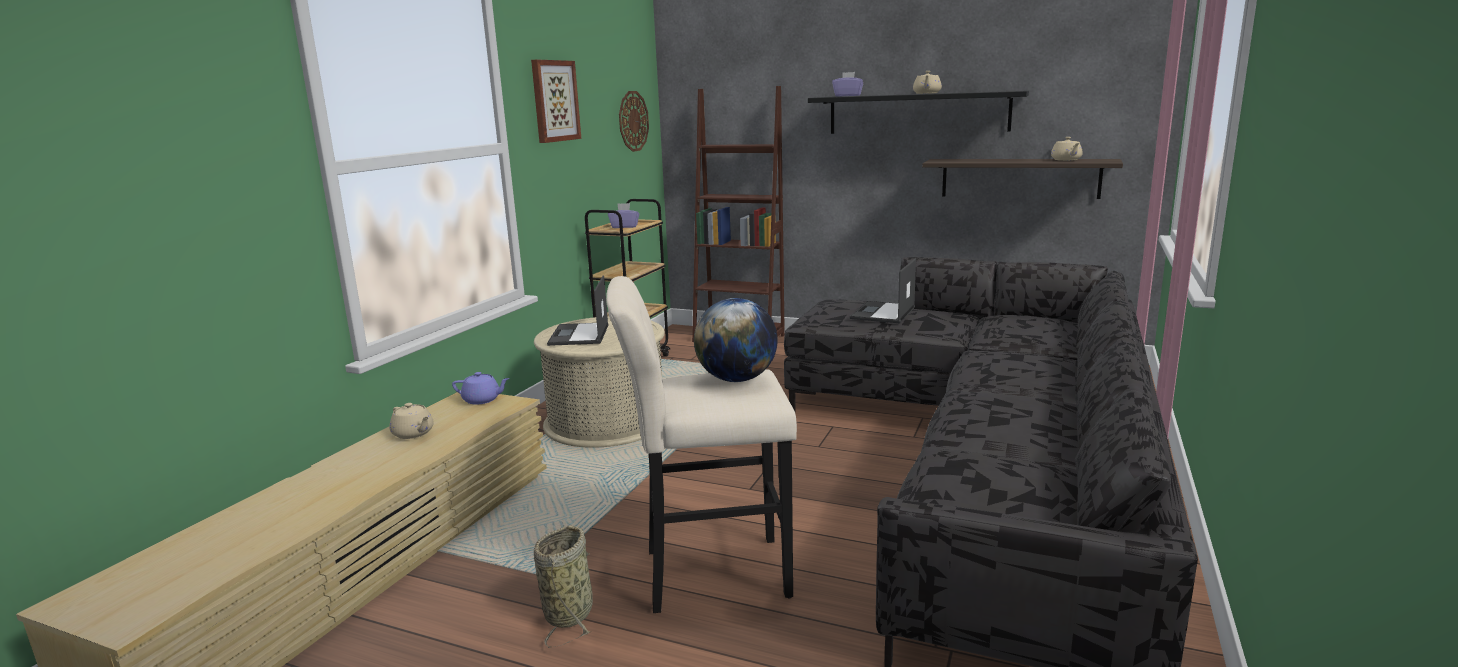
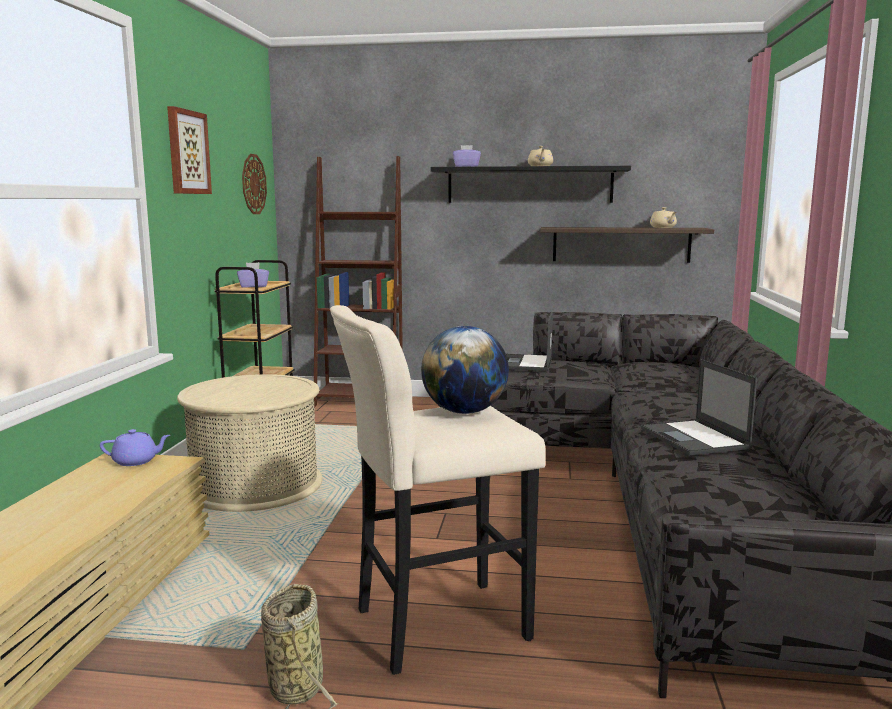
camera: 15 degrees left, 5 degrees down
beige teapot [389,403,434,439] -> none
laptop [547,276,609,346] -> laptop moved to [641,359,757,456]

